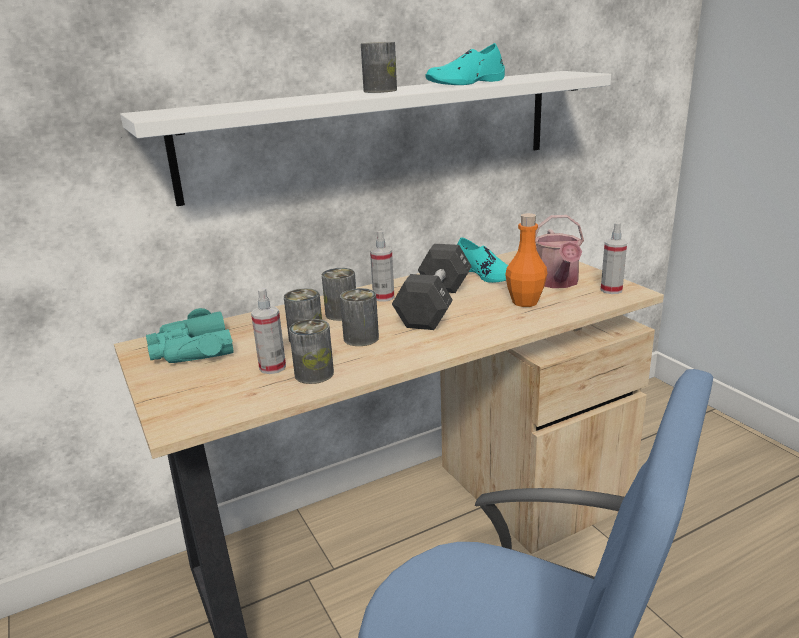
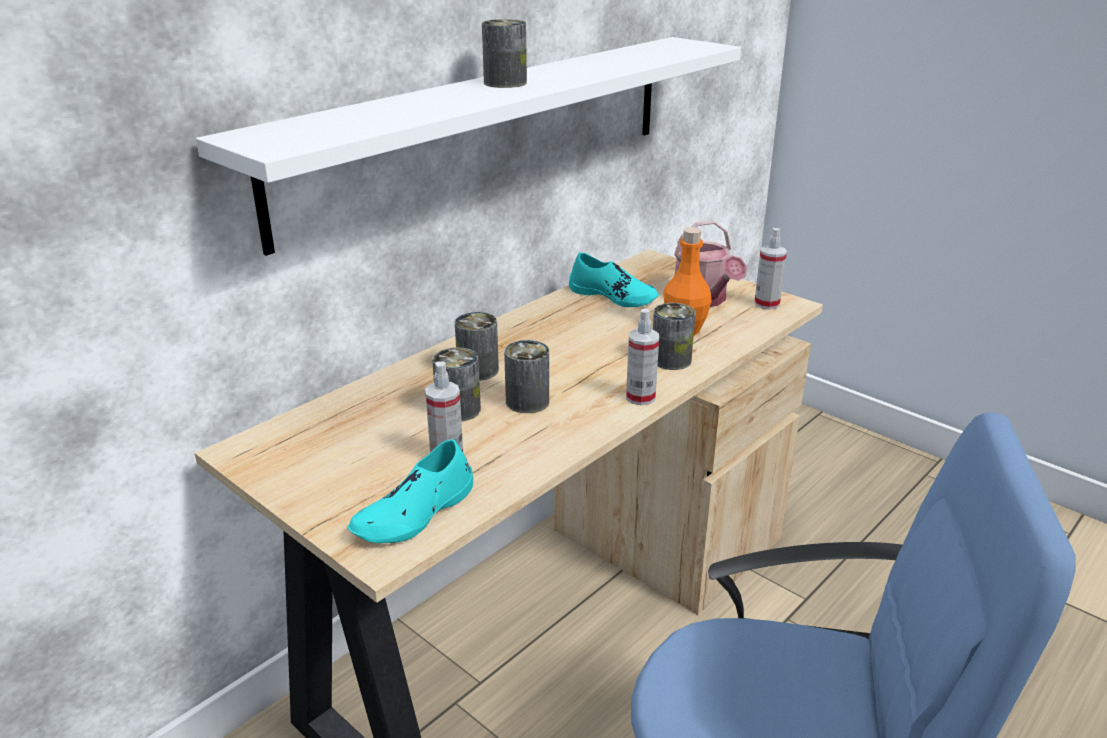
camera: 20 degrees left, 5 degrees up
turquoise binoculars [146,308,234,363] -> none
can [289,319,334,384] -> can moved to [653,303,696,370]
spray bottle [370,230,394,302] -> spray bottle moved to [626,308,659,406]
black dumbbell [392,244,472,330] -> none
turquoise shoe [425,43,505,85] -> turquoise shoe moved to [348,439,473,543]

